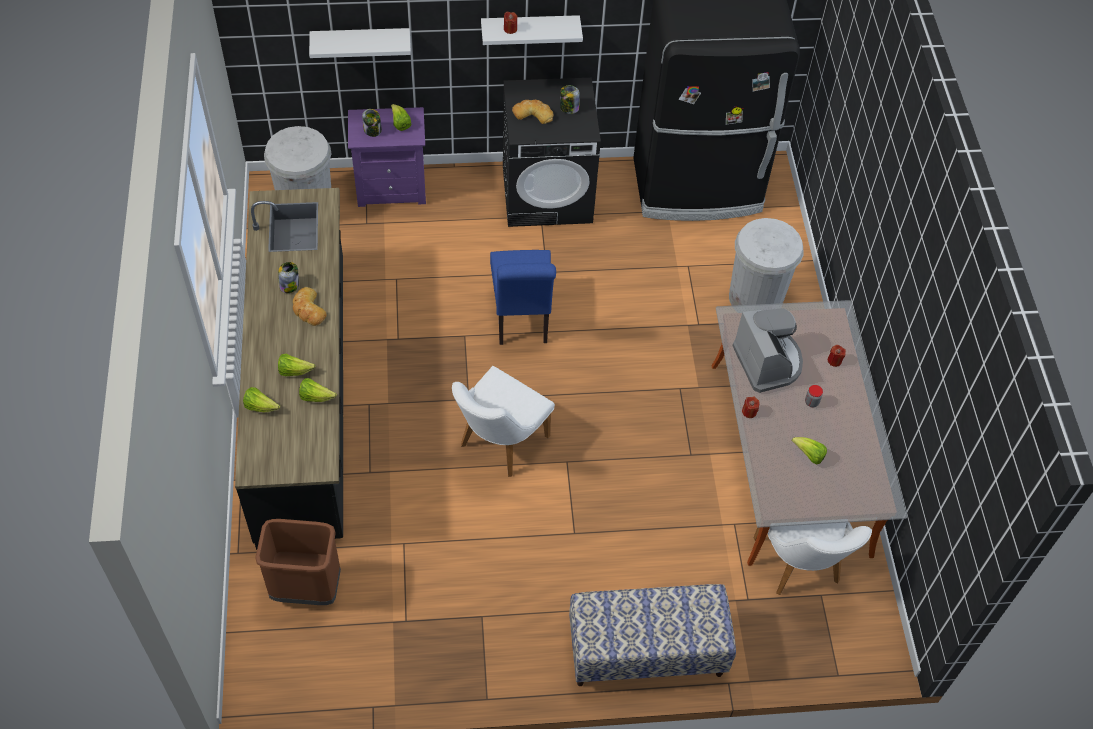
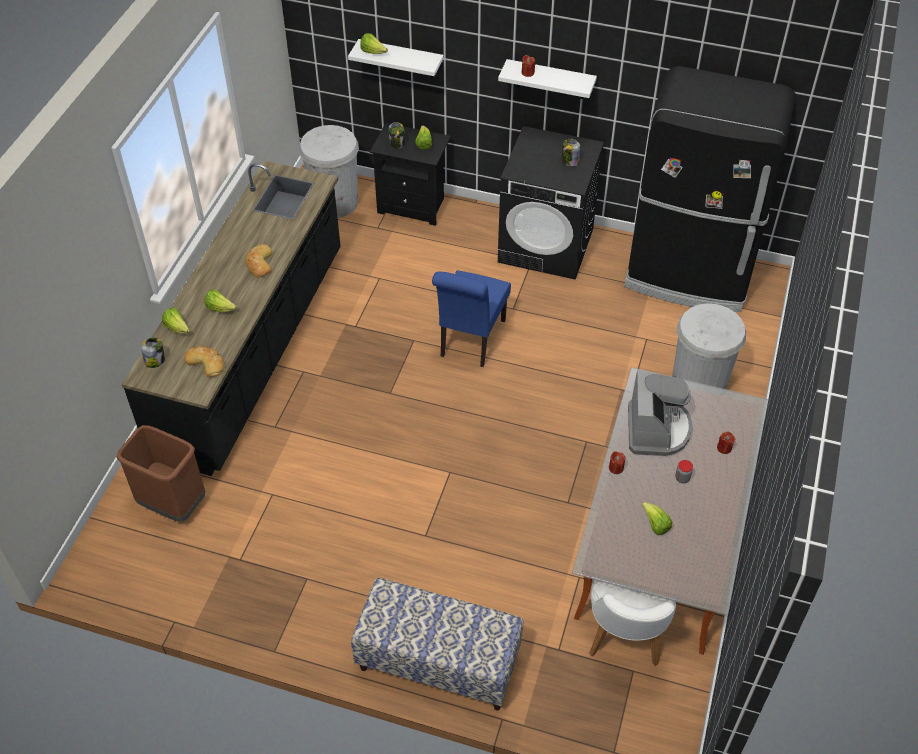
camera: 25 degrees right, 5 degrees down
jar [278,262,299,293] -> jar moved to [141,338,165,368]
lettuce [299,378,337,402] -> lettuce moved to [360,33,388,54]
purple nightstand [348,107,426,207] -> black nightstand [370,123,451,226]
white chair [452,366,555,477] -> none
bread [512,100,554,124] -> bread moved to [185,346,224,377]

